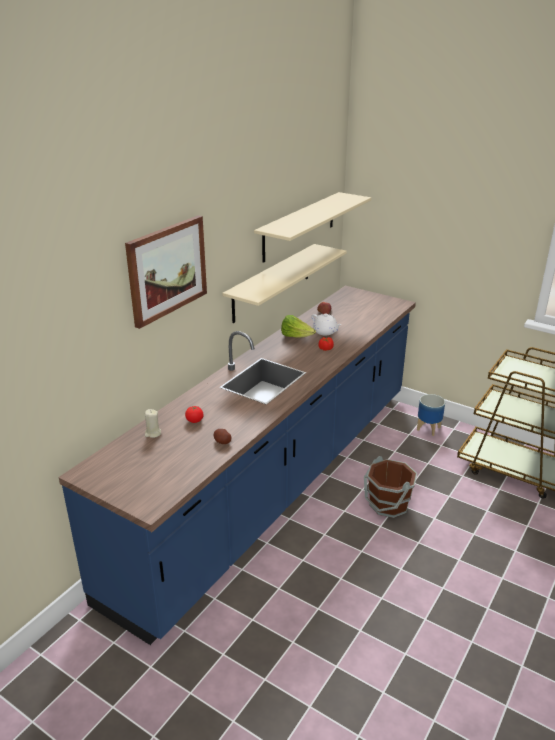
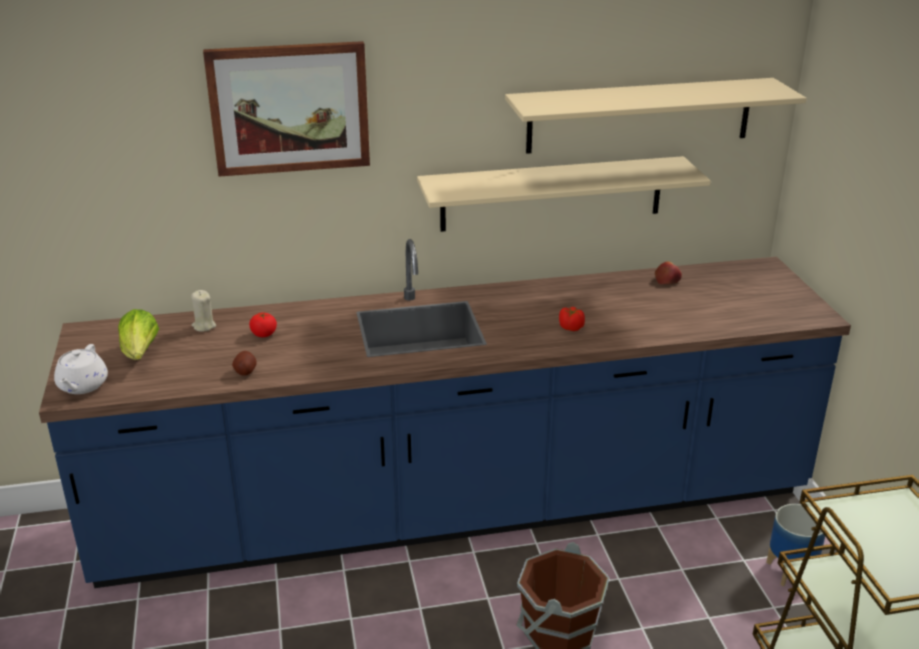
camera: 45 degrees right, 0 degrees up
lettuce [281,315,316,338] -> lettuce moved to [118,309,159,360]
white teapot [312,313,341,336] -> white teapot moved to [54,344,108,394]

